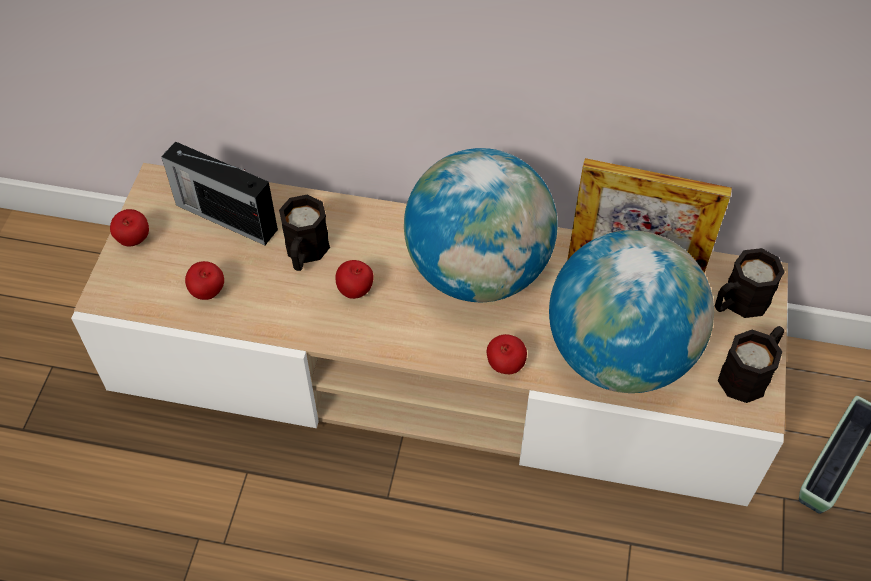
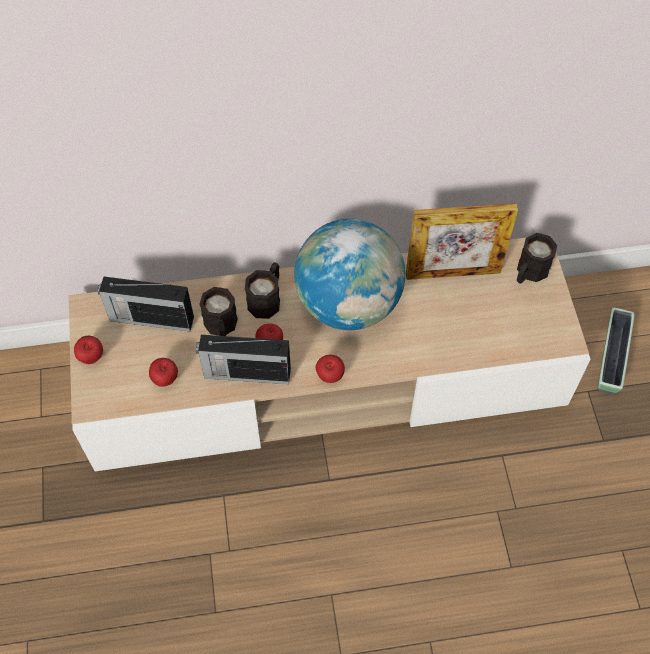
camera: 20 degrees left, 5 degrees up
apple [487,334,527,374] -> apple moved to [316,355,345,383]
globe [549,230,714,393] -> none
black mug [718,326,784,403] -> black mug moved to [245,262,280,319]
none -> radio [196,335,291,384]

